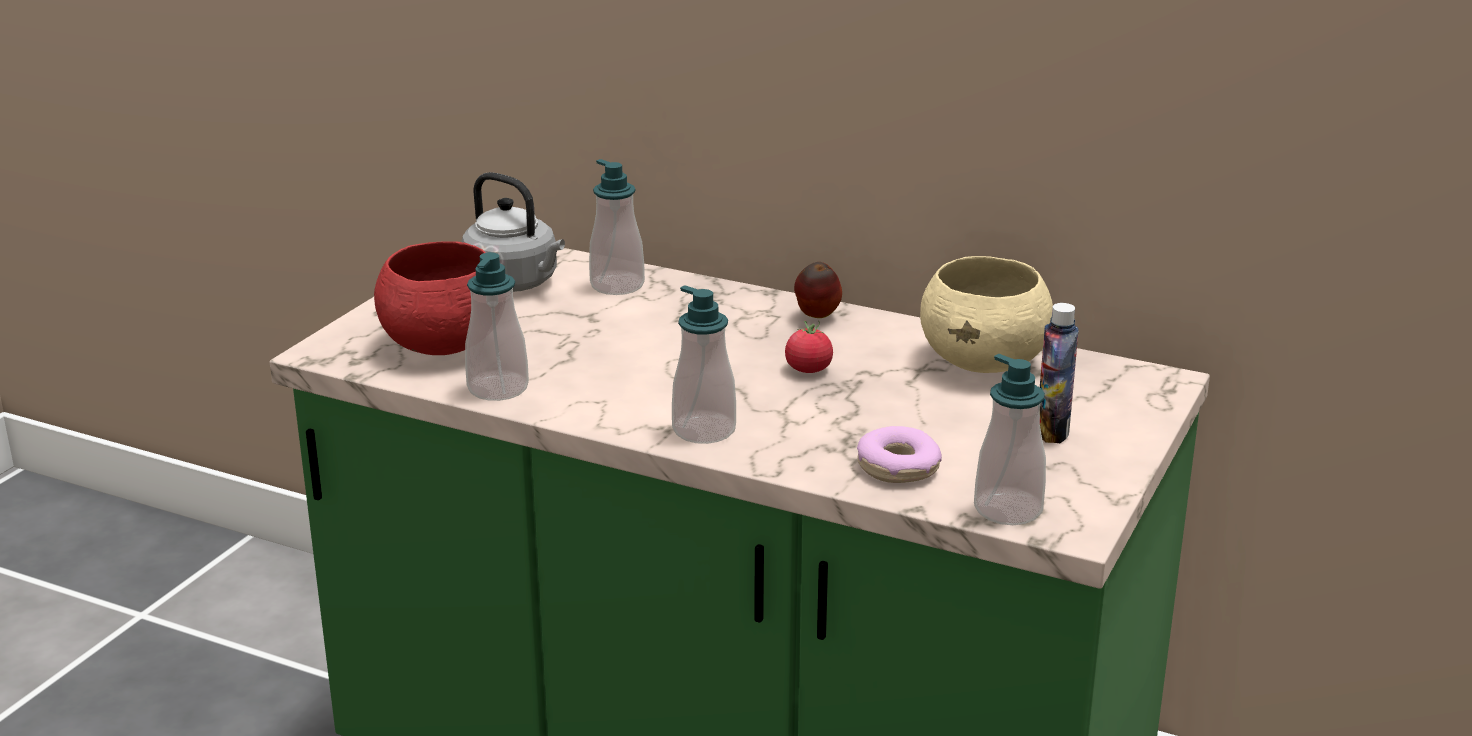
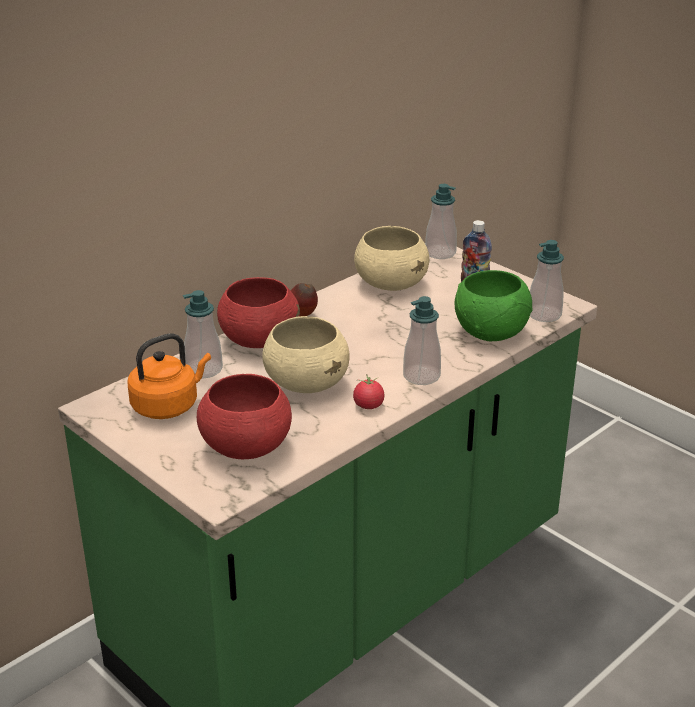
camera: 70 degrees left, 5 degrees up
grey kettle [462,172,565,292] -> orange kettle [127,333,211,419]
soap dispenser [465,252,529,401] -> soap dispenser moved to [425,184,457,259]
tomato [785,320,833,373] -> tomato moved to [353,374,385,409]
donut [857,426,942,483] -> green bowl [455,270,533,342]
none -> red bowl [217,277,300,348]
none -> beige bowl [262,316,350,393]

